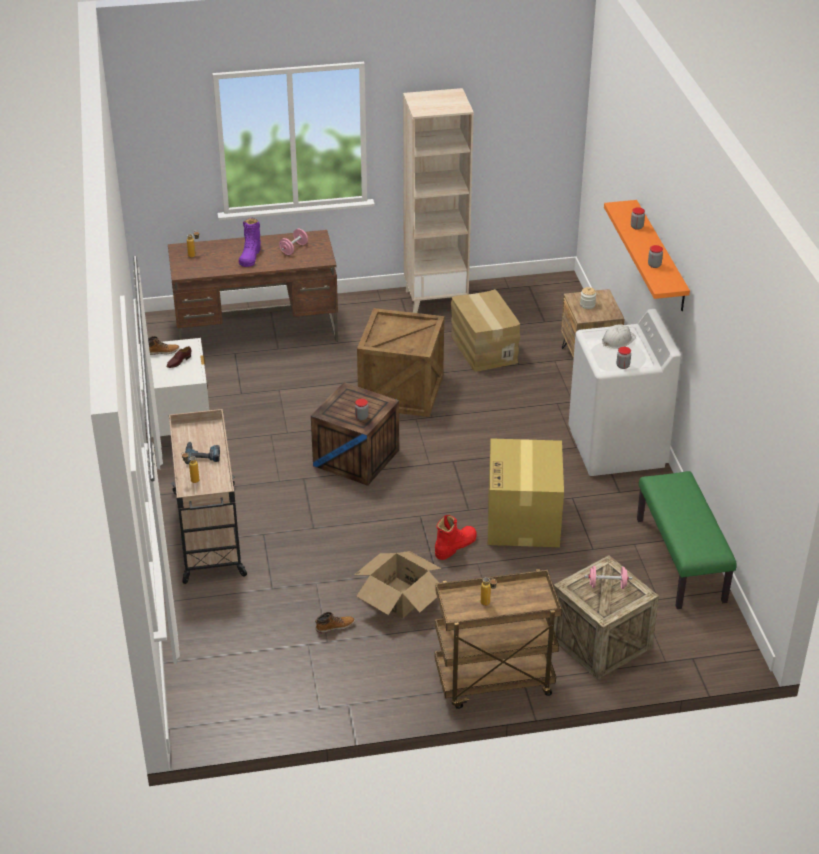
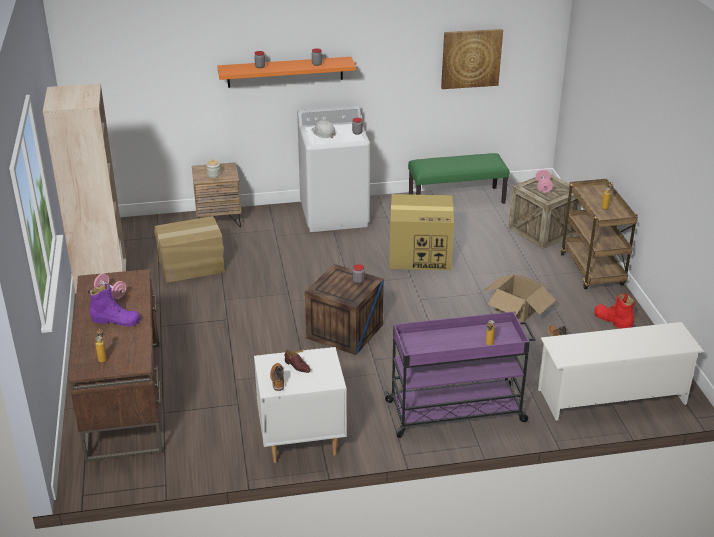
camera: 90 degrees left, 5 degrees down
beige cart [169,409,247,584] -> purple cart [384,312,536,438]
power drill [185,442,220,464] -> none
crate [357,308,444,417] -> none
red boot [435,515,477,560] -> red boot moved to [594,294,636,329]
none -> picture [441,29,503,89]
none -> white shoe rack [538,322,704,420]

